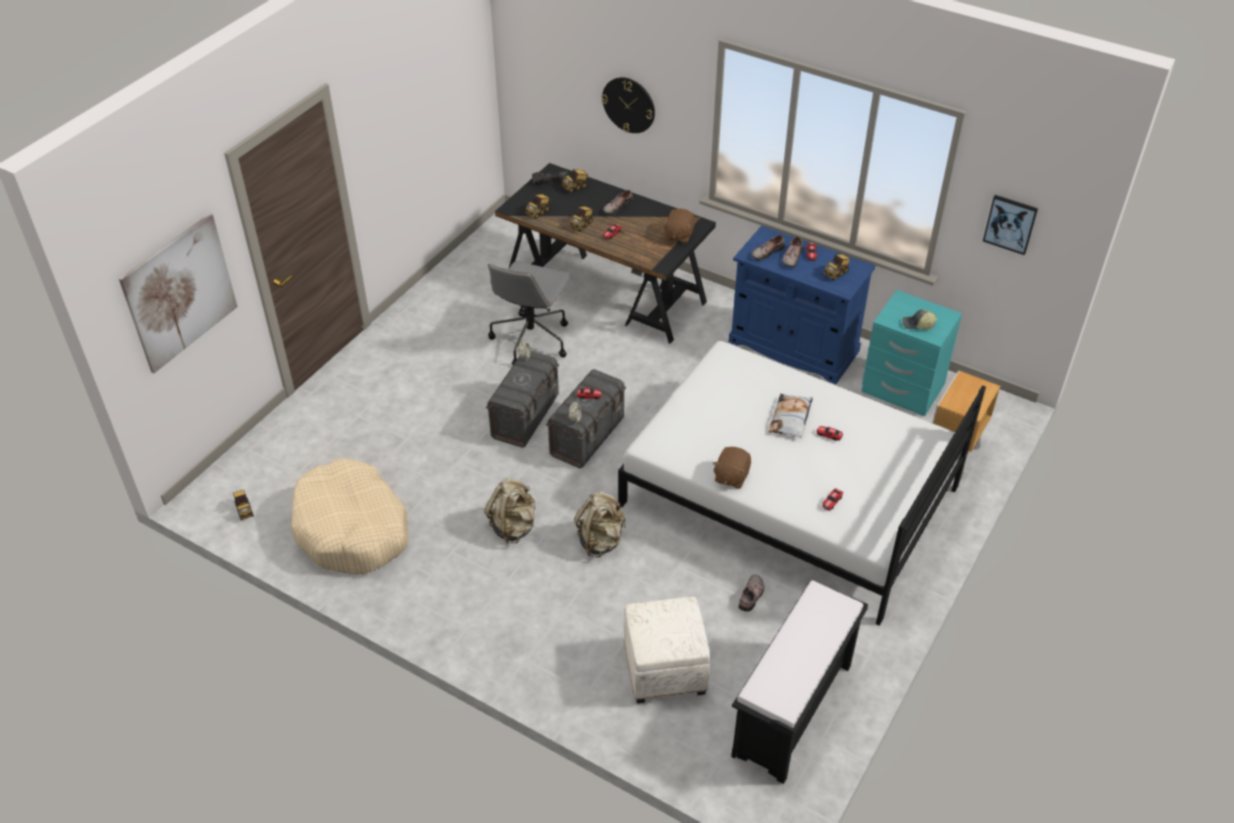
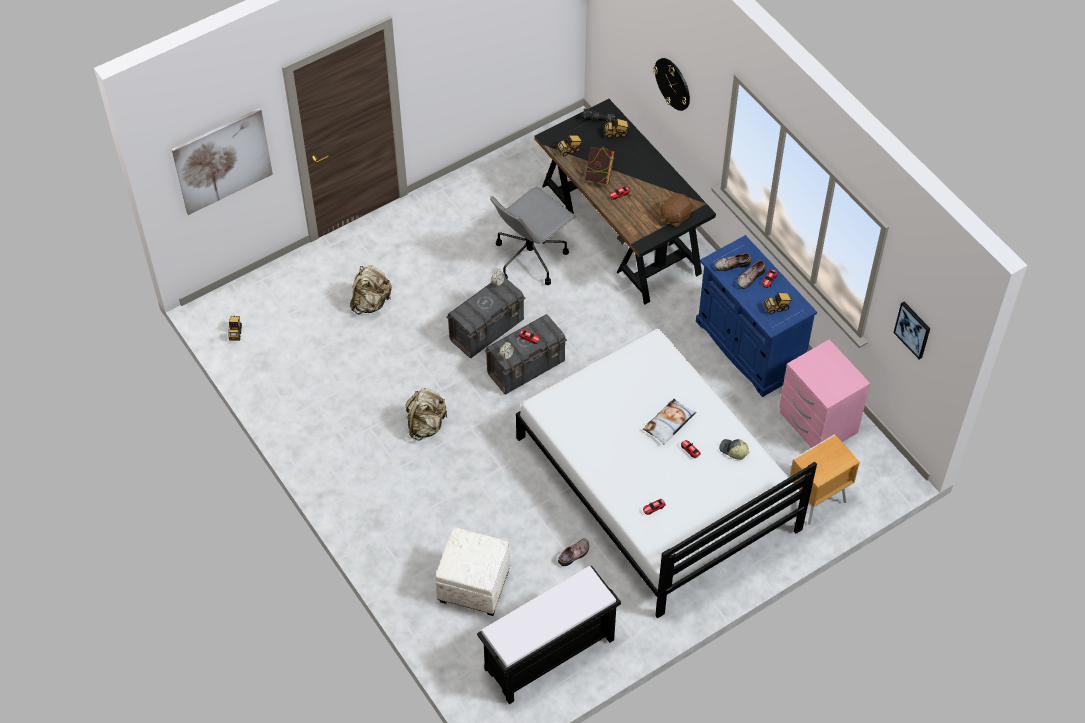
camera: 25 degrees right, 10 degrees up
beige dog bed [291,458,409,574] -> none
toy truck [570,206,593,232] -> book [585,146,615,184]
beige backpack [574,491,626,558] -> beige backpack moved to [350,265,392,314]
shoe [603,190,633,215] -> none
brown plush toy [712,447,751,488] -> none
turquoise nightstand [861,290,962,416] -> pink nightstand [779,339,870,448]
cap [902,309,937,330] -> cap moved to [719,439,749,460]

